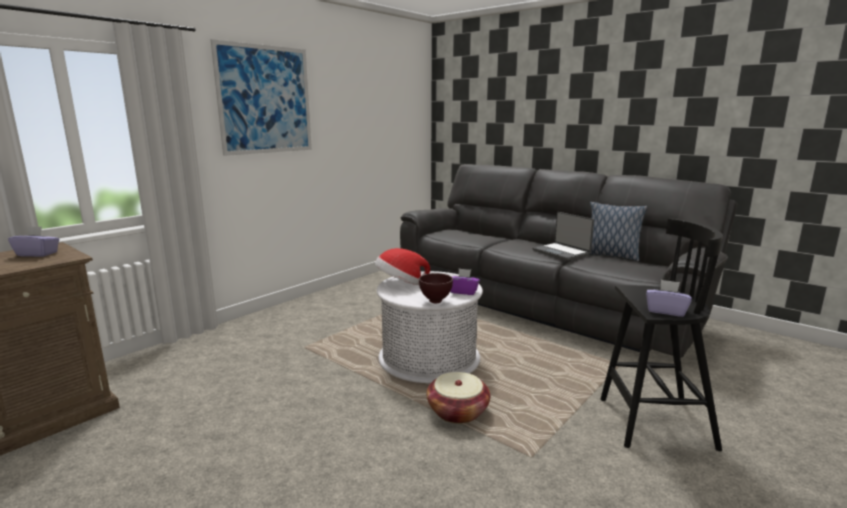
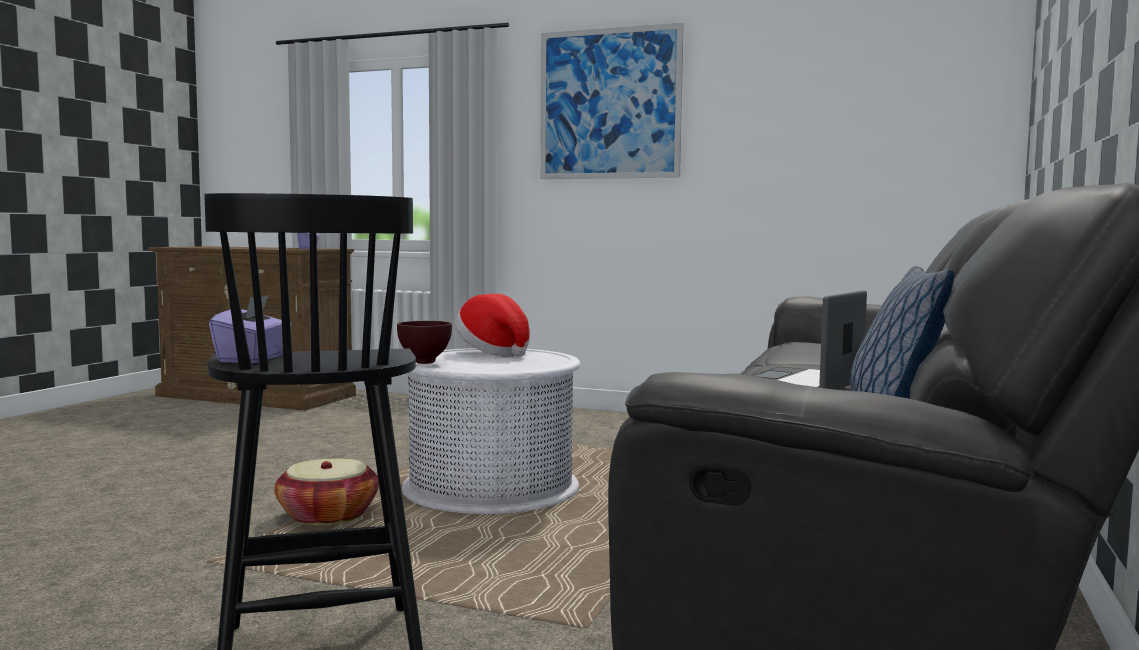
camera: 70 degrees right, 10 degrees down
purple tissue box [450,268,480,295] -> none

